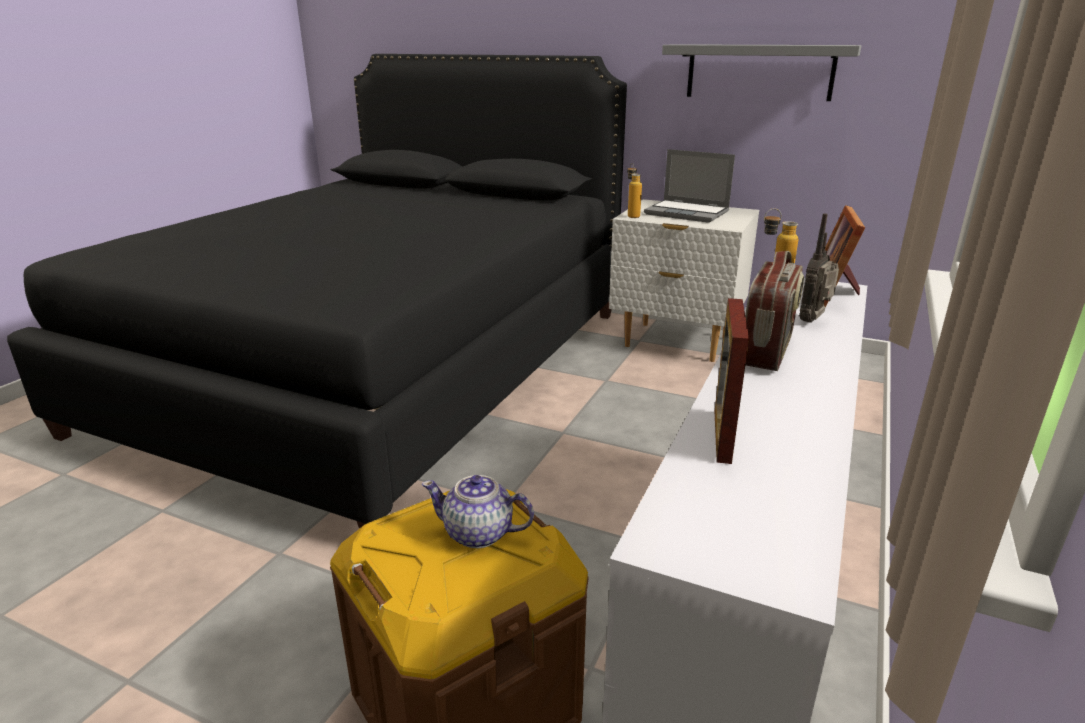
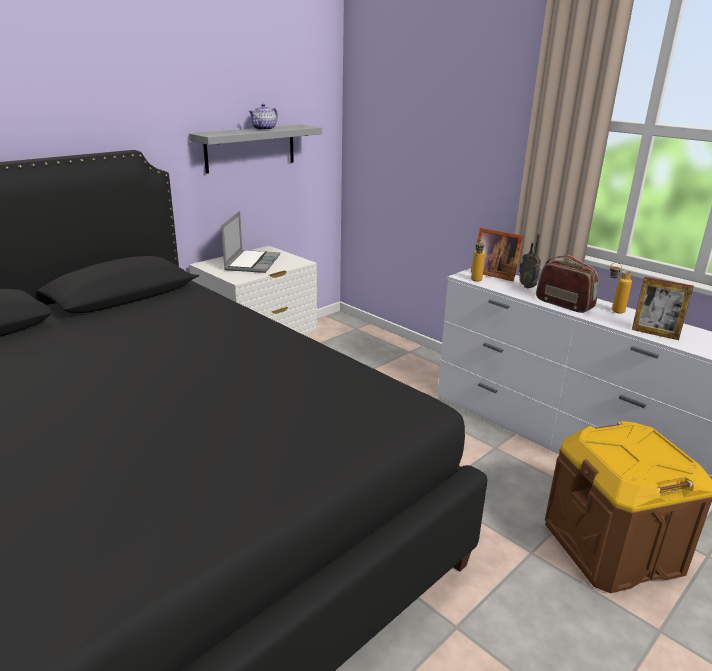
camera: 70 degrees left, 0 degrees up
teapot [421,475,534,548] -> teapot moved to [249,104,278,130]
bottle [627,163,642,218] -> bottle moved to [610,262,632,313]
laptop [644,149,735,223] -> laptop turned 45 degrees counterclockwise [221,211,280,273]

